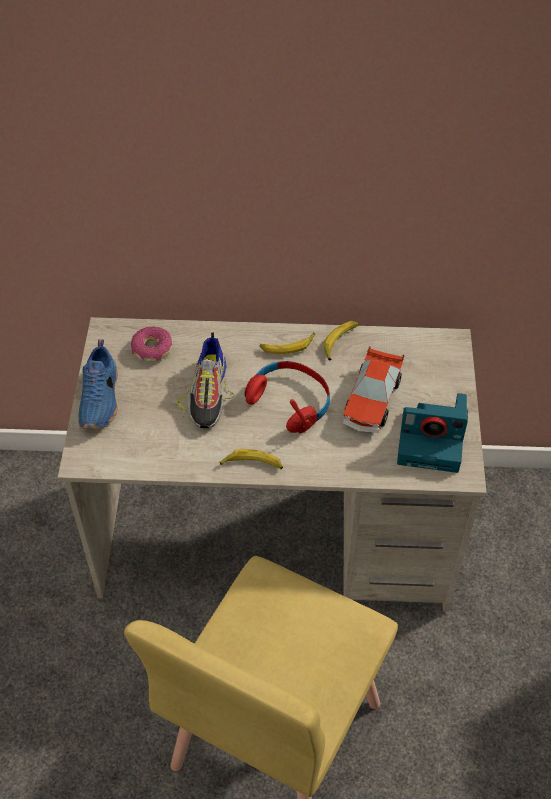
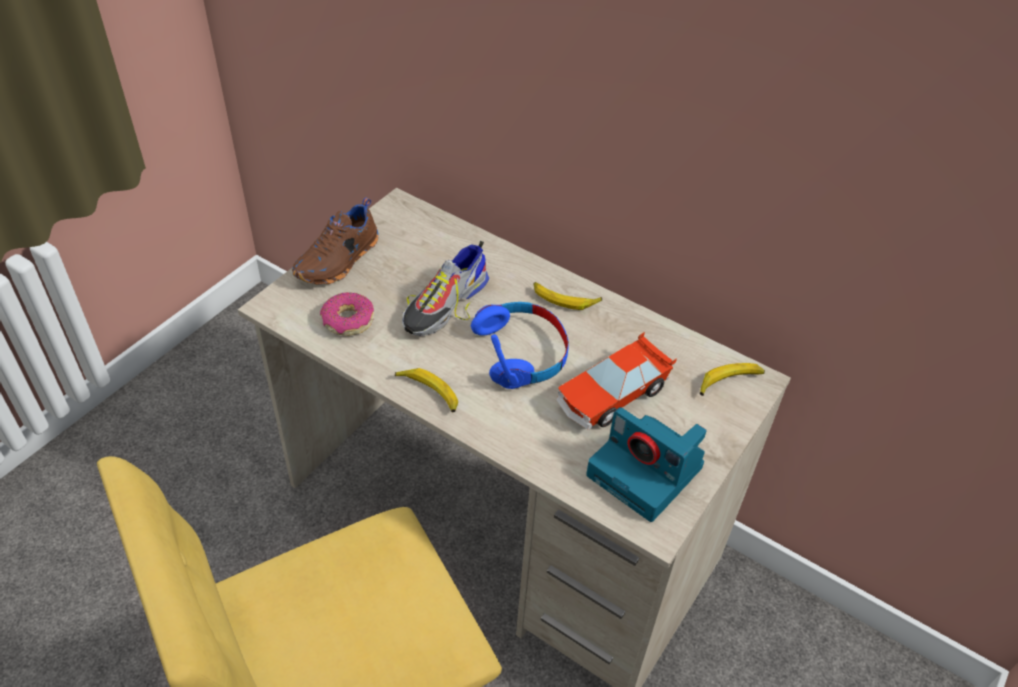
camera: 30 degrees right, 5 degrees down
blue shoe [78,339,117,429] -> brown shoe [292,198,379,285]
donut [131,326,173,362] -> donut moved to [320,292,374,336]
red headphones [244,361,330,433] -> blue headphones [471,302,569,389]
banana [323,321,359,360] -> banana moved to [700,363,765,396]

